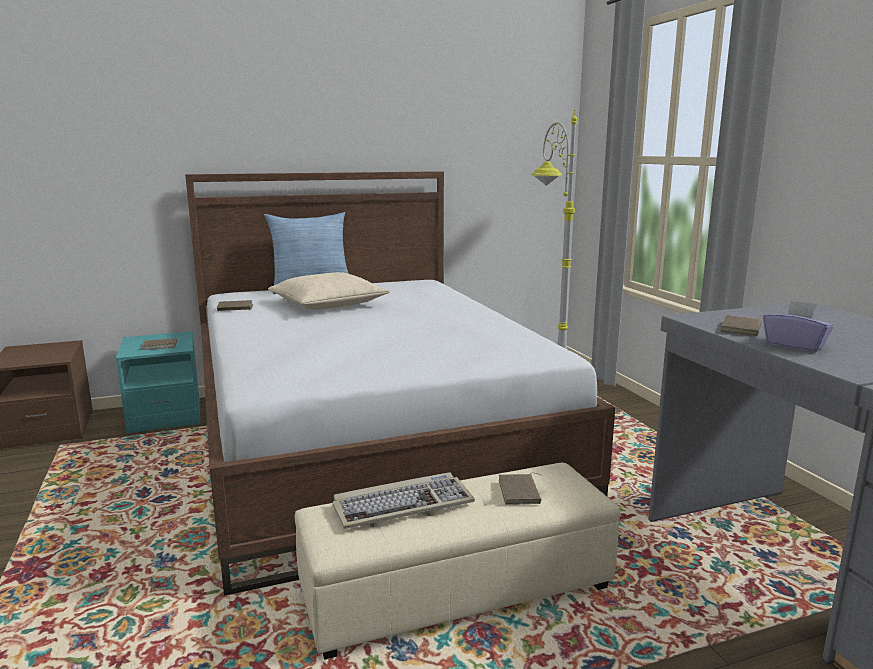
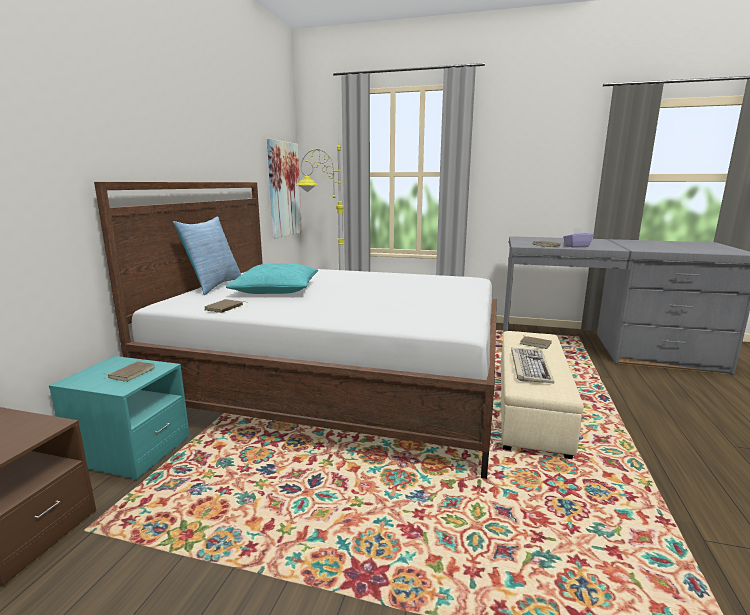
camera: 55 degrees left, 0 degrees up
beige pillow [268,272,390,310] -> turquoise pillow [226,263,318,294]
none -> picture [267,139,302,239]

